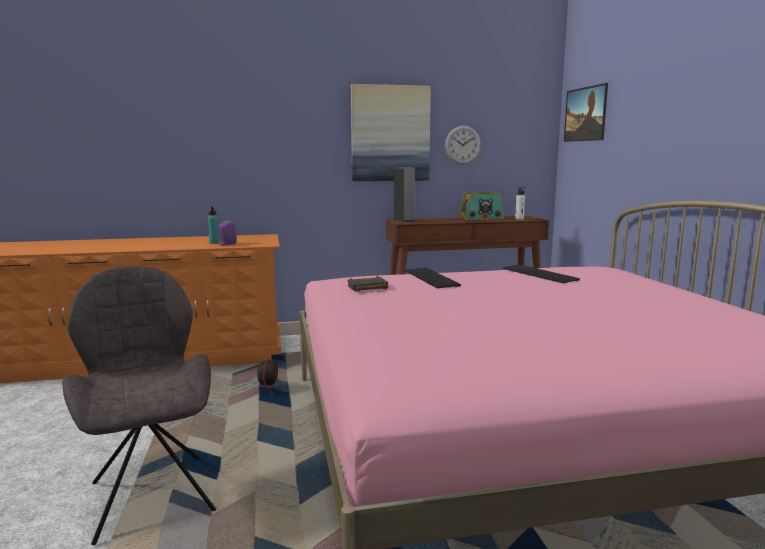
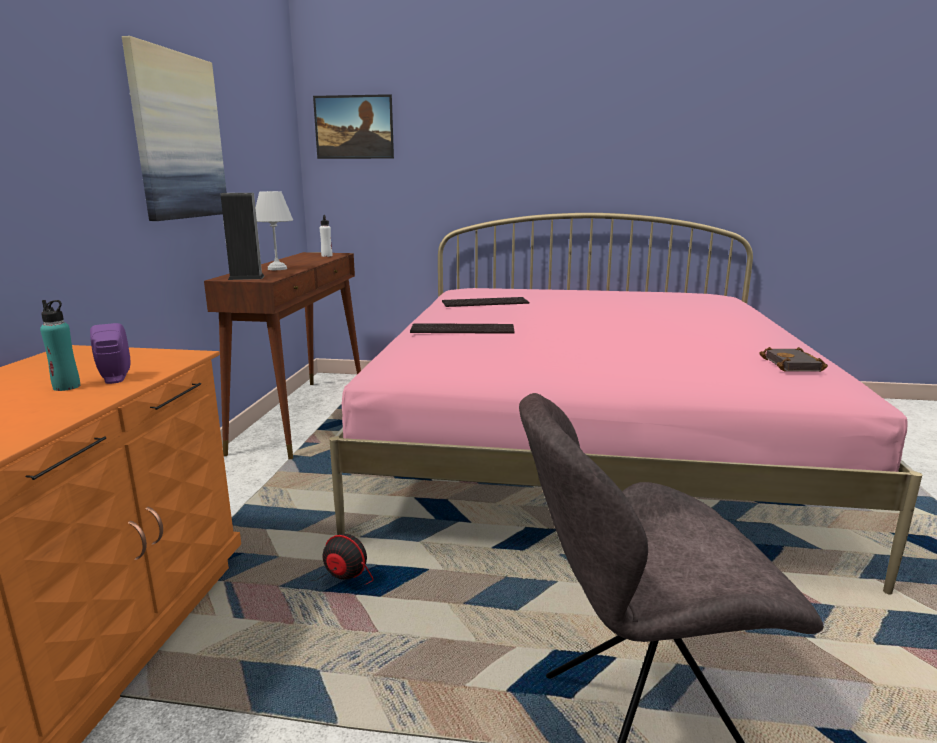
camera: 70 degrees left, 5 degrees up
black book [347,276,388,292] -> black book moved to [759,347,828,372]
wall clock [445,126,481,164] -> none
radio [459,192,505,220] -> none
none -> white table lamp [255,191,293,270]

